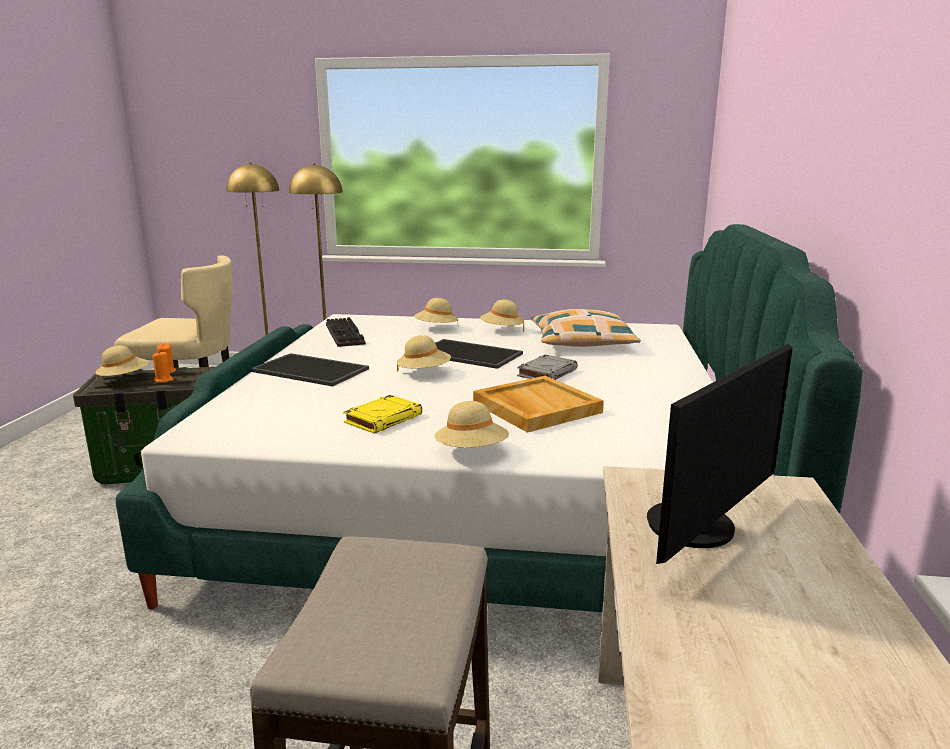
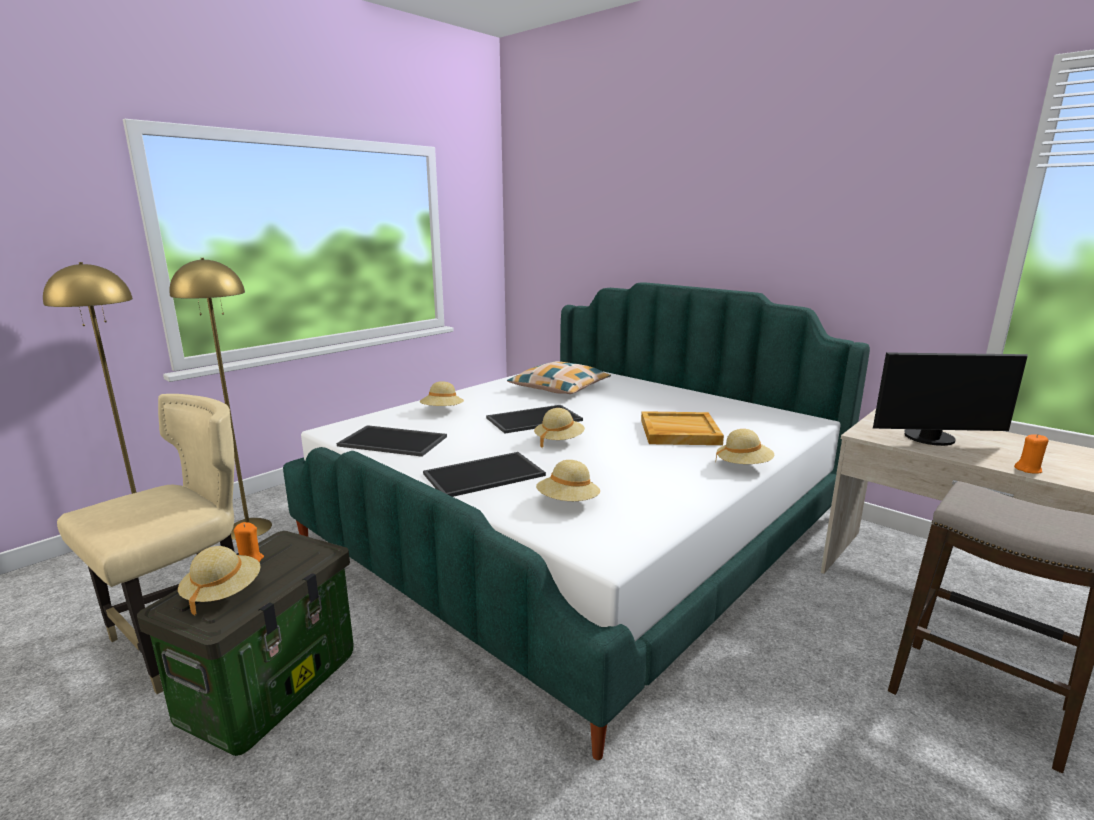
camera: 55 degrees left, 0 degrees up
orange candle [152,351,174,383] -> orange candle moved to [1014,434,1048,474]
keyboard [326,317,366,347] -> tray [337,425,447,457]
yellow book [343,395,422,433] -> none
beige hat [480,299,524,332] -> beige hat moved to [536,460,600,501]
grey book [517,355,578,380] -> none
monitor [647,344,793,564] -> monitor turned 105 degrees clockwise [873,352,1028,446]

